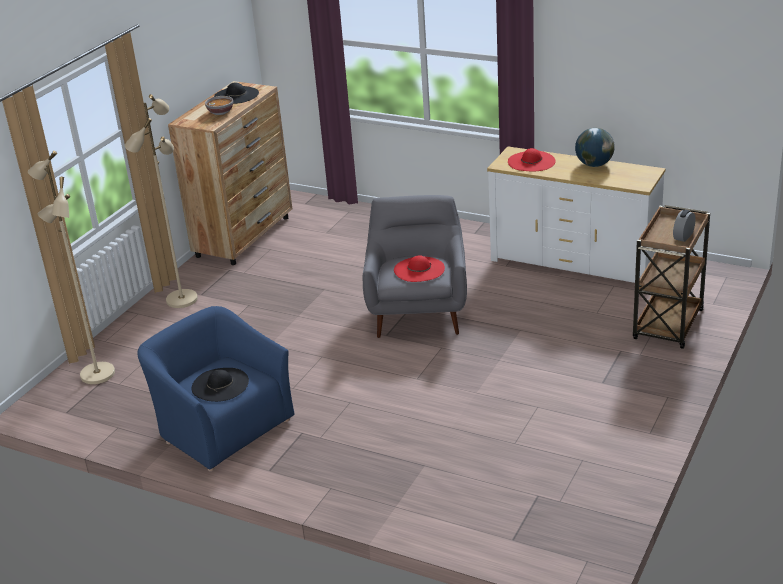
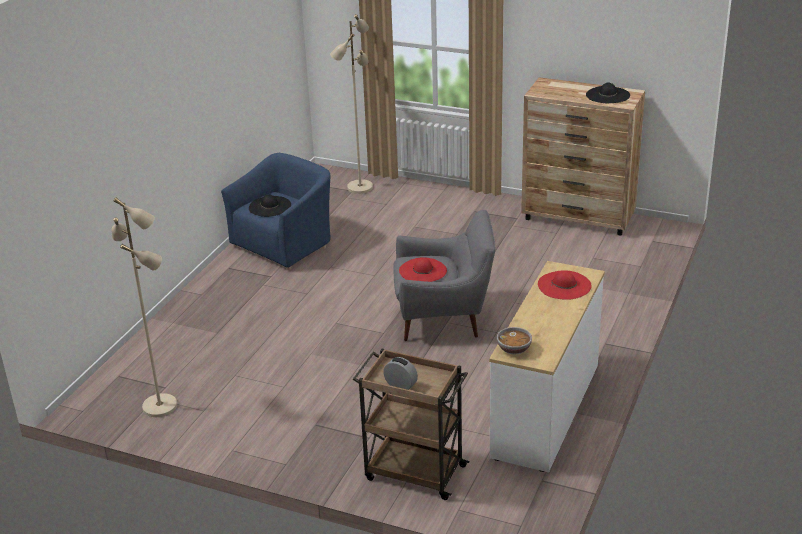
camera: 85 degrees right, 0 degrees up
beige floor lamp [125,94,198,308] -> beige floor lamp moved to [112,198,177,417]
bowl [205,96,233,115] -> bowl moved to [497,327,532,354]
globe [575,128,615,167] -> none

